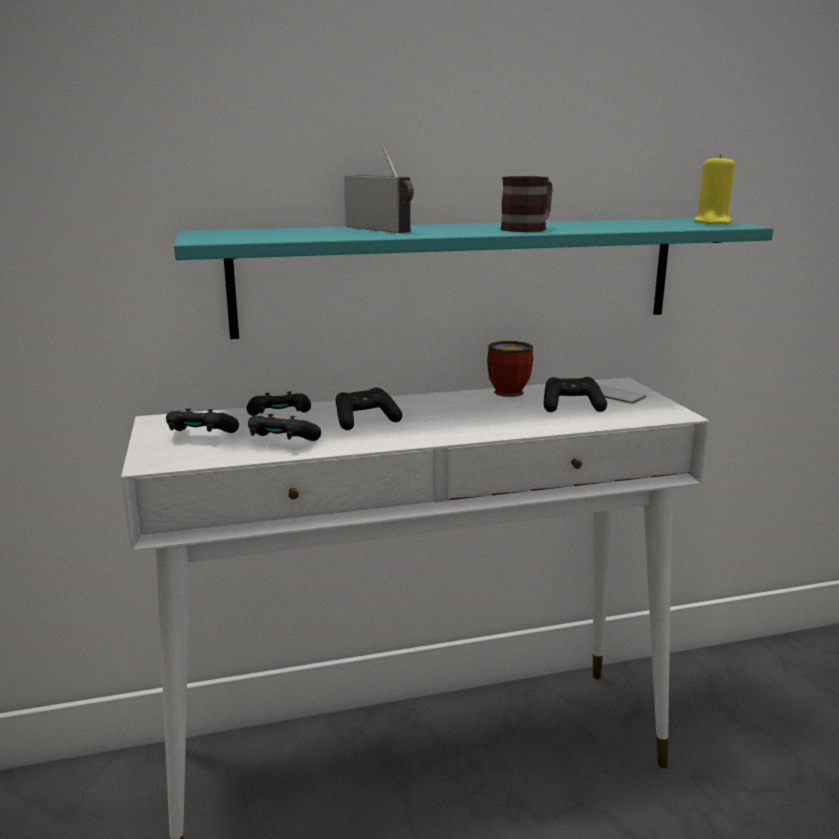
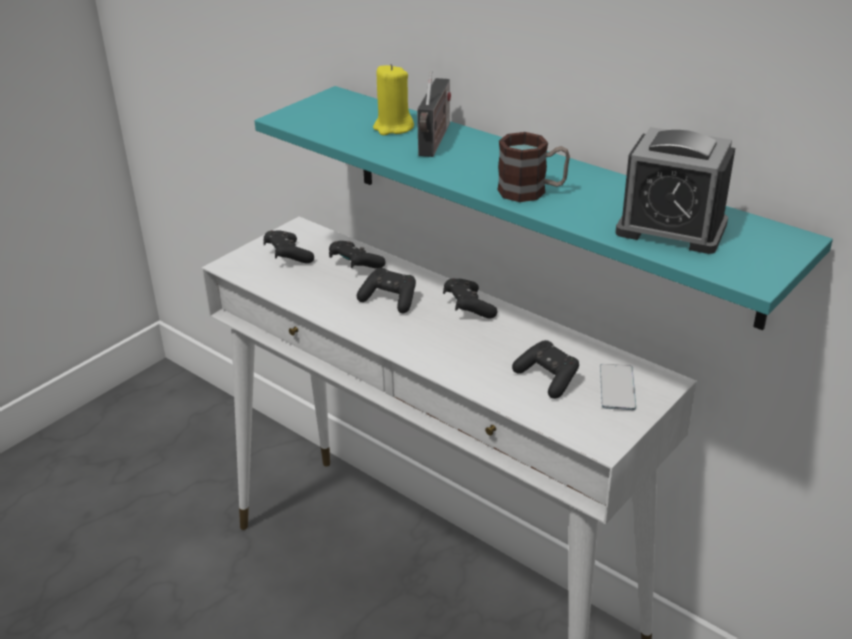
camera: 55 degrees right, 15 degrees up
black game controller [248,414,321,441] -> black game controller moved to [443,278,497,319]
mug [487,341,533,397] -> none
yellow candle [694,154,735,224] -> yellow candle moved to [373,64,414,135]
none -> alarm clock [615,127,735,254]

